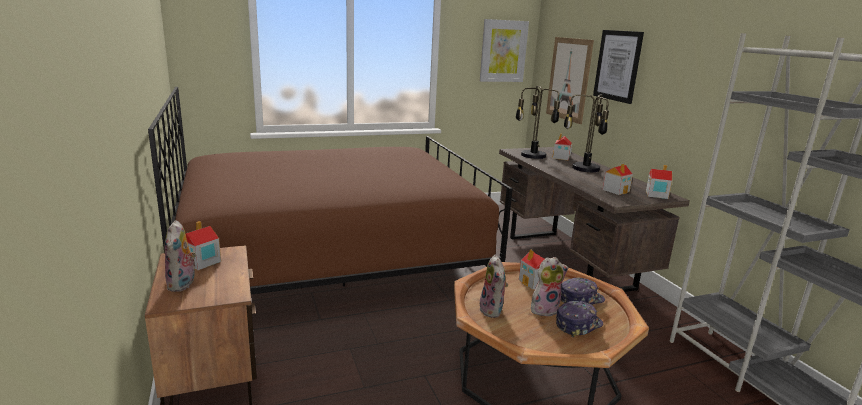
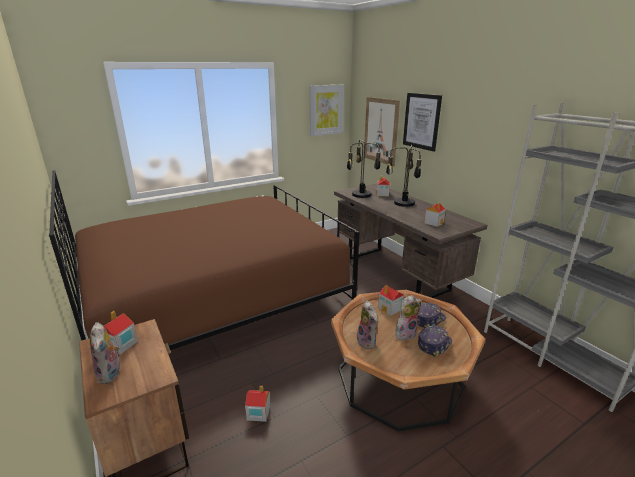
camera: 10 degrees left, 5 degrees up
toy house [646,165,672,199] -> toy house moved to [245,386,270,422]

